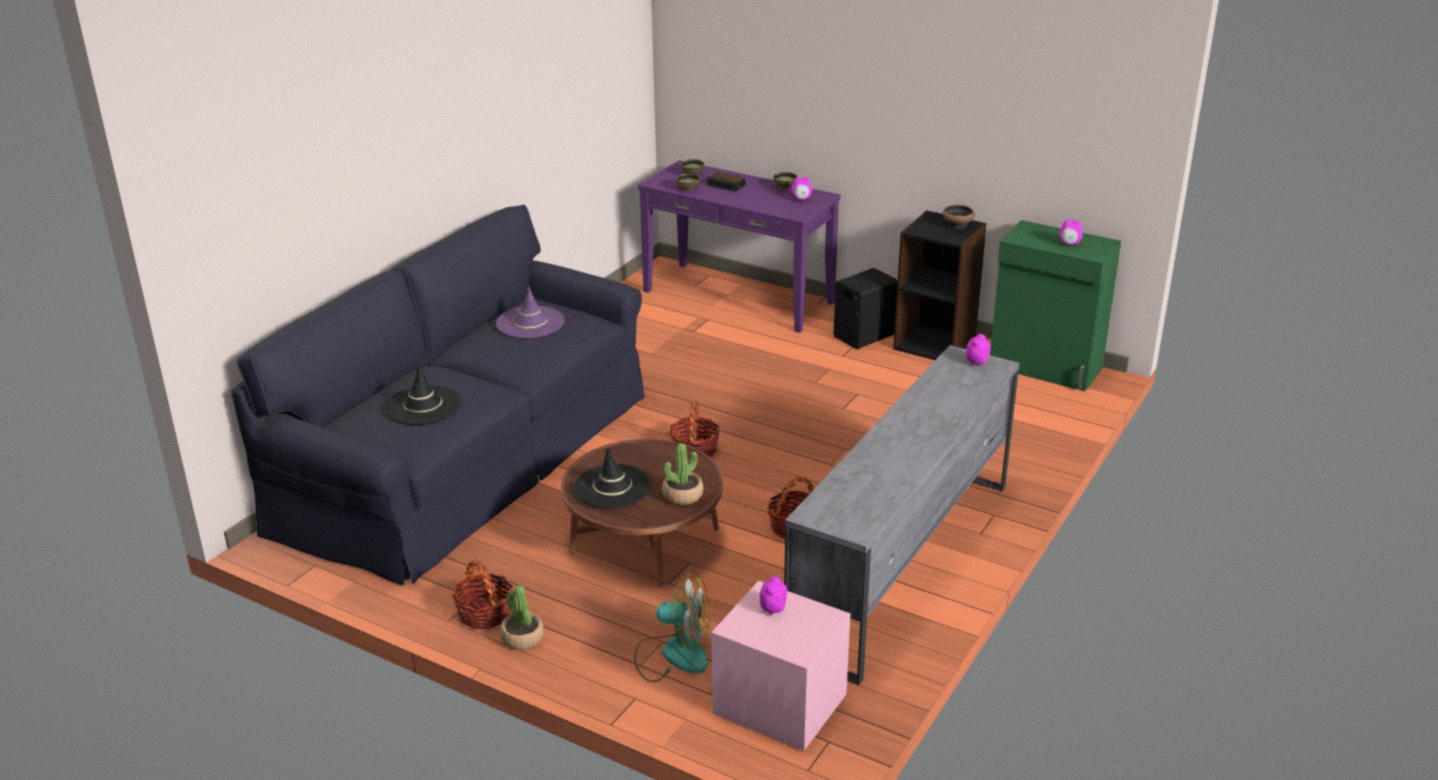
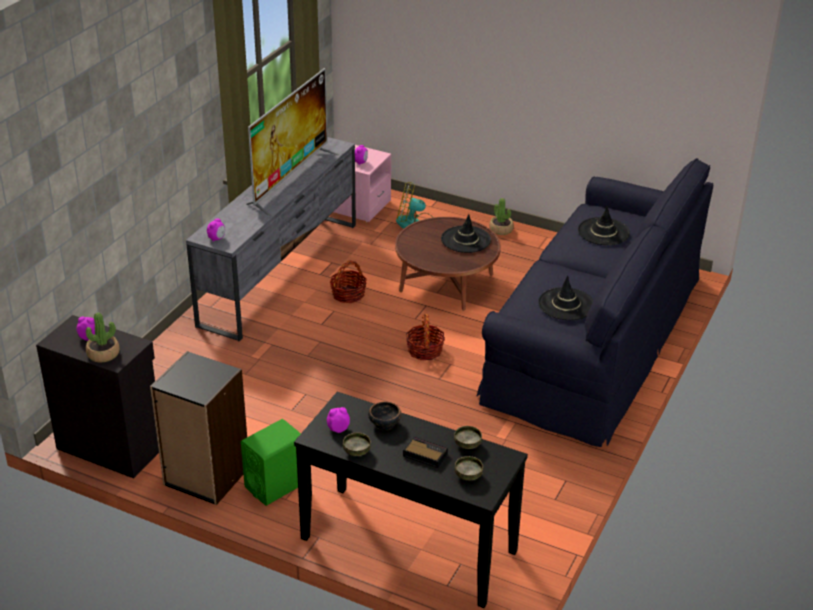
camera: 175 degrees right, 5 degrees up
basket [452,559,513,629] -> none
purple hat [496,286,565,338] -> black hat [538,275,593,320]
purple console table [638,160,841,333] -> black console table [294,392,528,608]
potted plant [662,443,703,505] -> potted plant moved to [86,312,120,363]
black speaker [834,268,898,349] -> green speaker [241,419,301,506]
bowl [943,205,975,229] -> bowl moved to [368,402,402,430]
green cabinet [990,220,1121,391] -> black cabinet [36,315,159,479]
none -> television [246,68,339,216]

